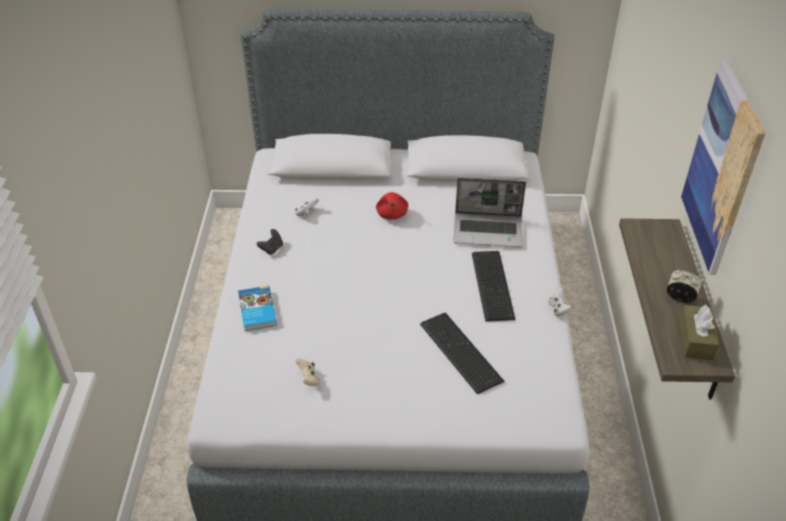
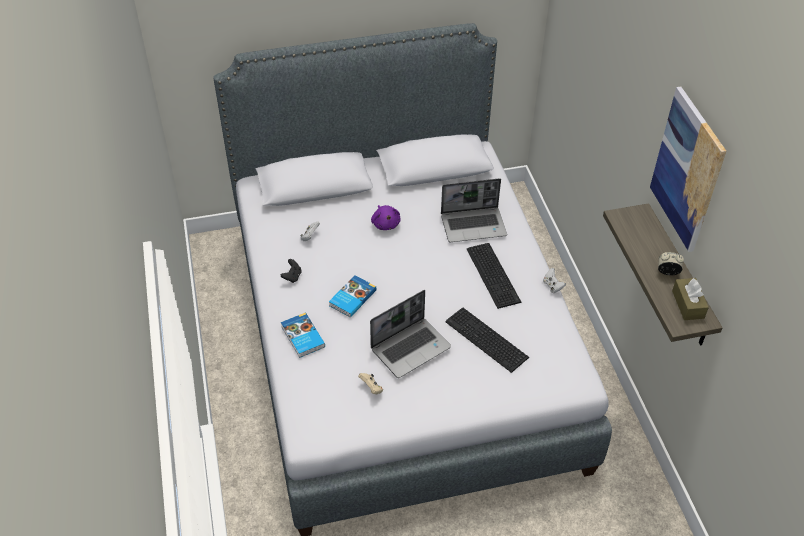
camera: 15 degrees left, 5 degrees up
red plush toy [376,192,409,220] -> purple plush toy [371,205,400,230]
none -> book [329,275,377,318]
none -> laptop [370,290,451,378]

